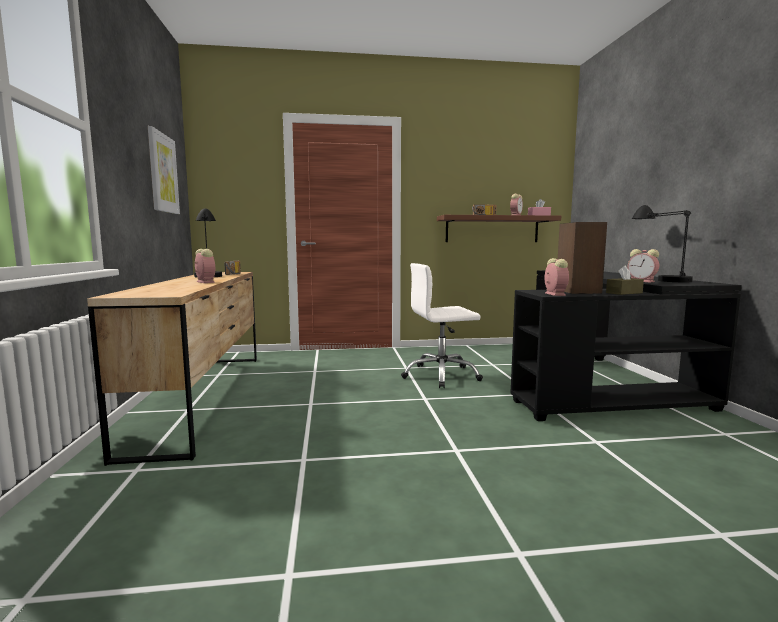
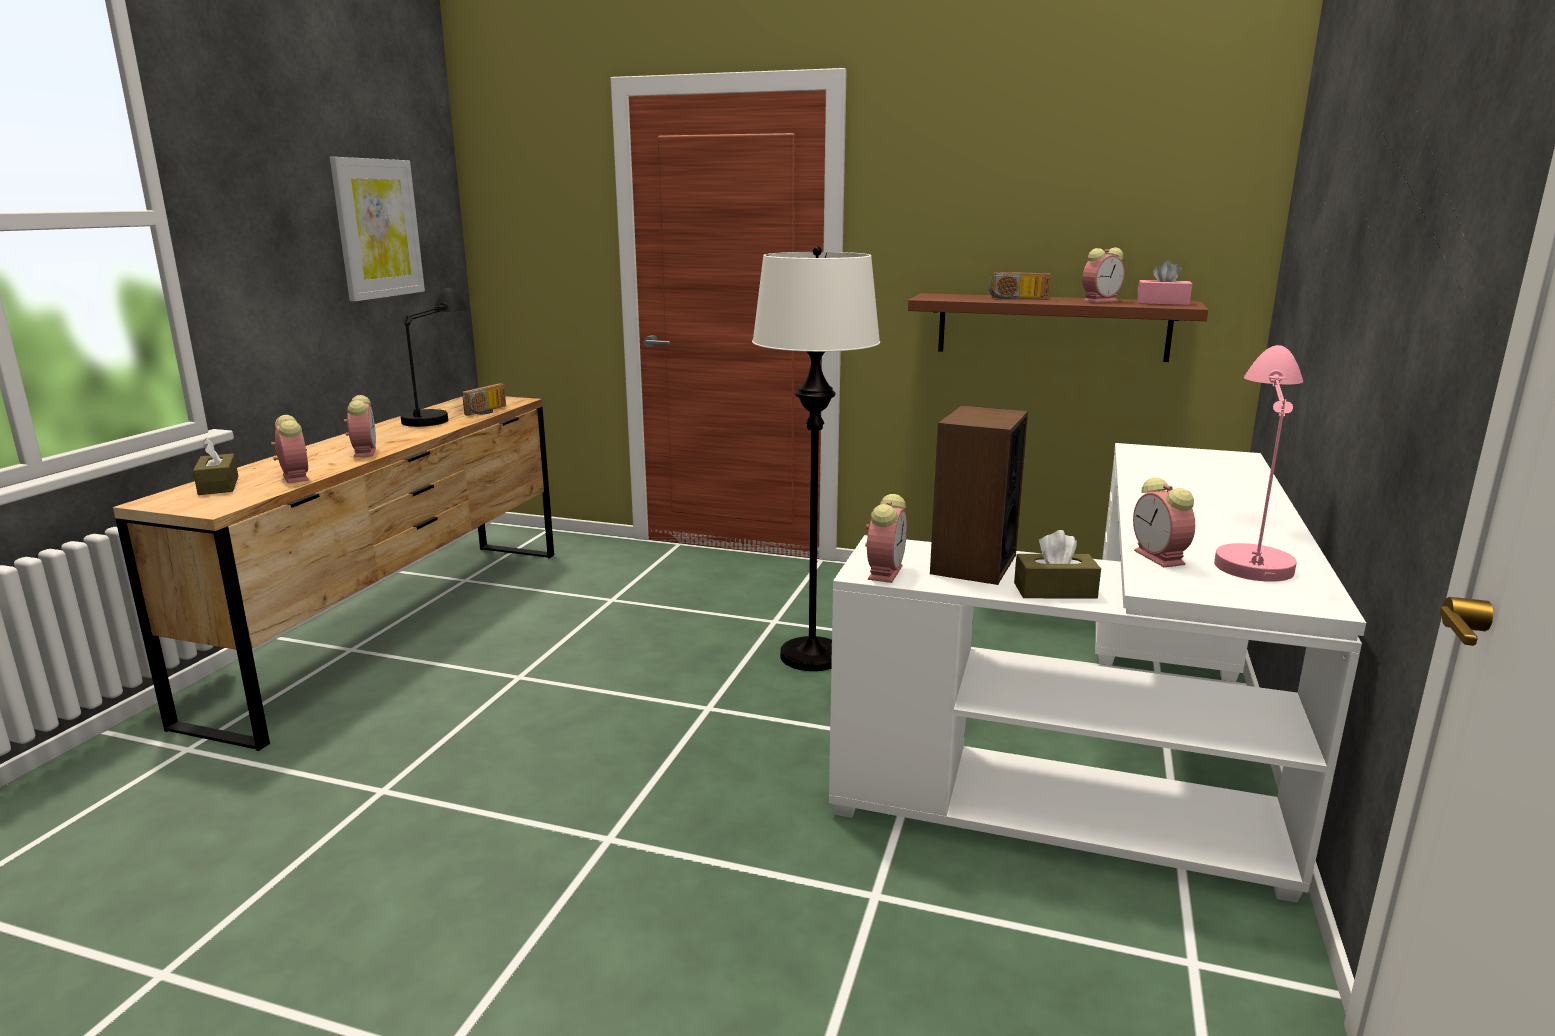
camera: 25 degrees right, 10 degrees up
white office chair [401,263,483,388] -> white floor lamp [752,246,880,671]
black desk [510,270,742,421] -> white desk [829,443,1366,903]
black table lamp [632,205,693,282] -> pink table lamp [1214,345,1303,582]
none -> brown tissue box [193,438,239,495]
none -> alarm clock [271,415,309,483]

